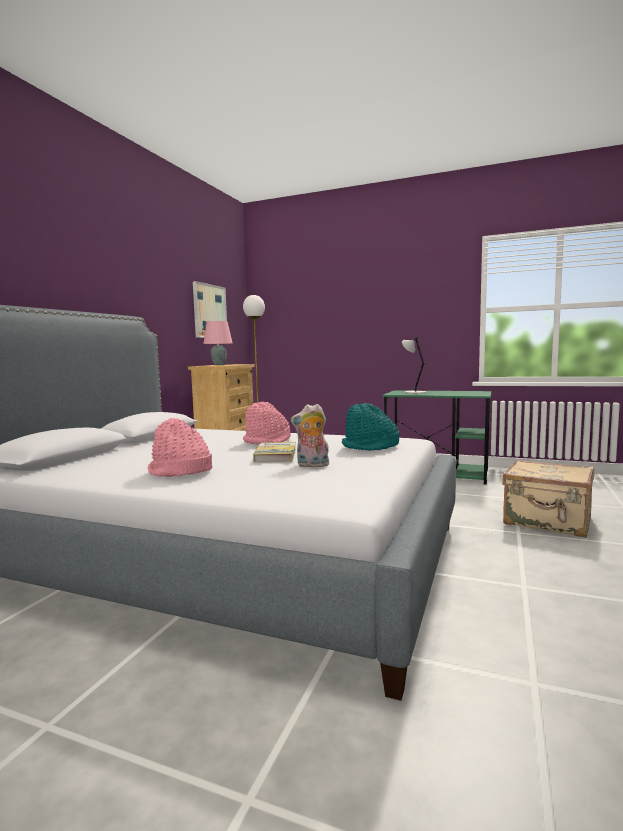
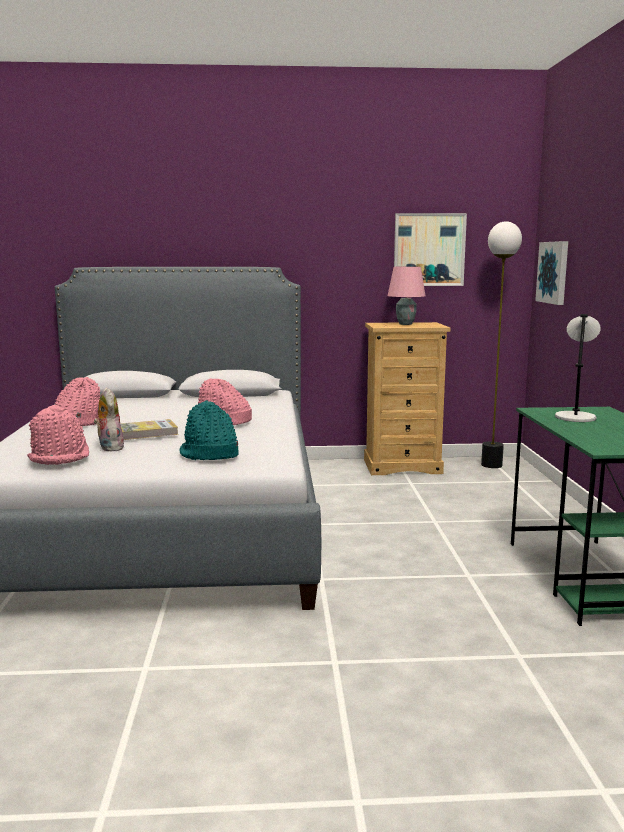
camera: 65 degrees right, 5 degrees up
beige suitcase [502,459,594,538] -> none
none -> pink hat [27,405,89,465]
none -> picture [535,241,568,305]

